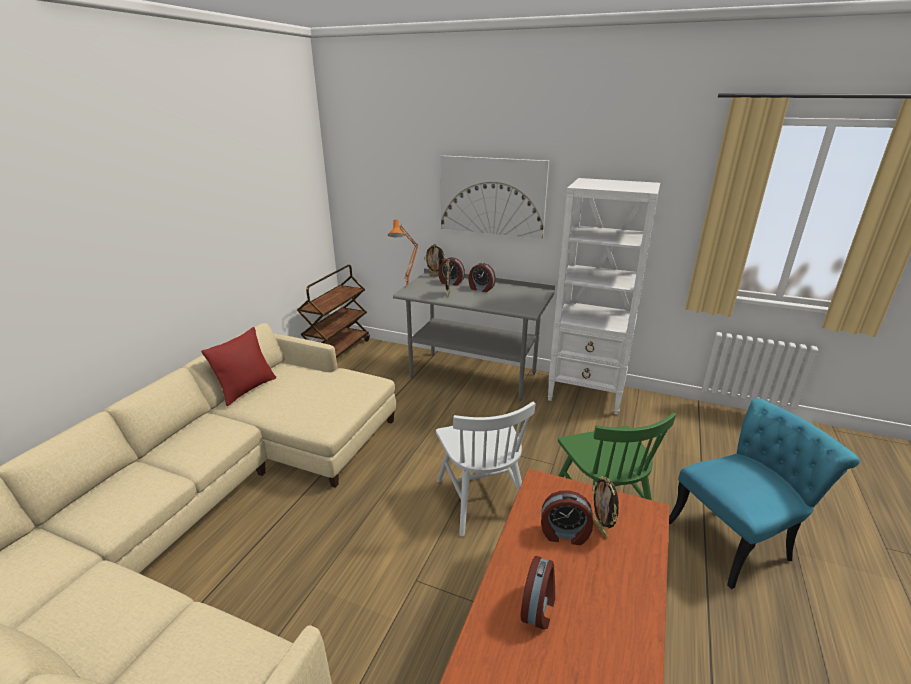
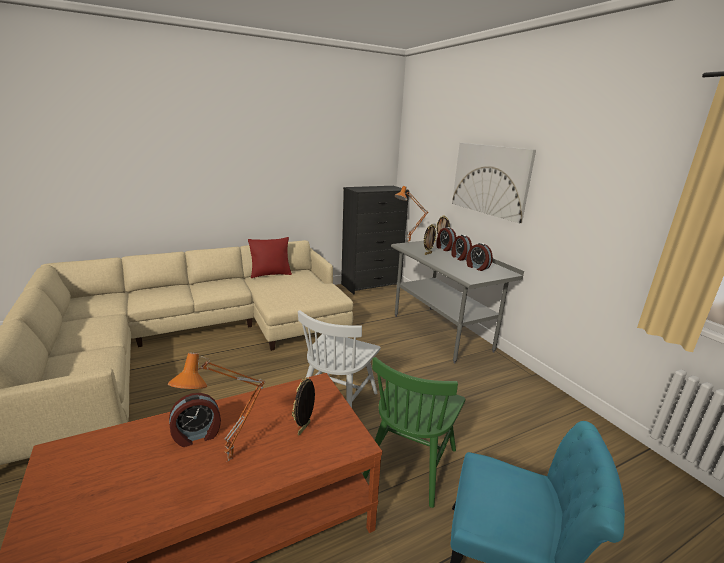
camera: 40 degrees right, 5 degrees down
brown cart [297,265,370,358] -> black dresser [341,186,410,295]
alarm clock [541,490,593,545] -> alarm clock moved to [466,243,493,271]
white bookcase [548,178,660,415] -> none
none -> orange table lamp [168,353,266,461]

